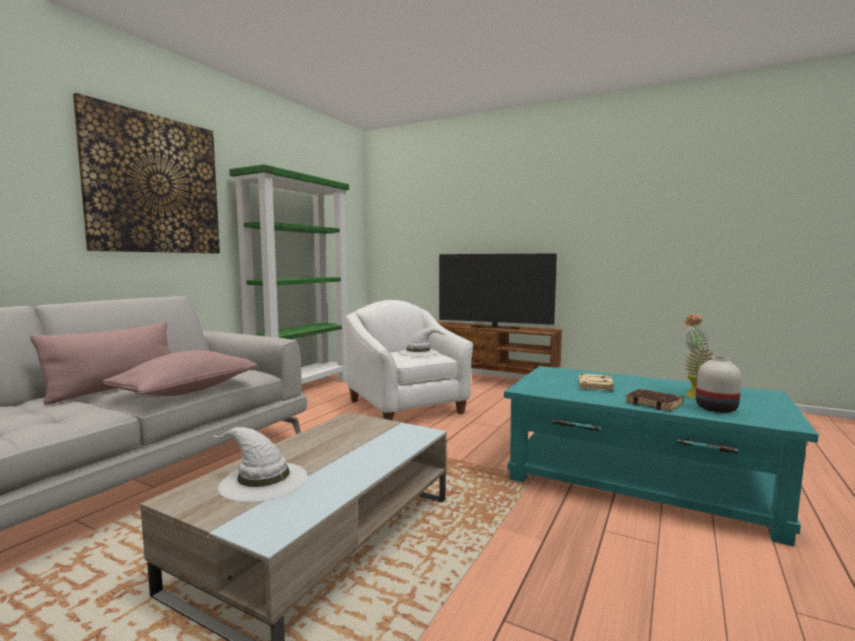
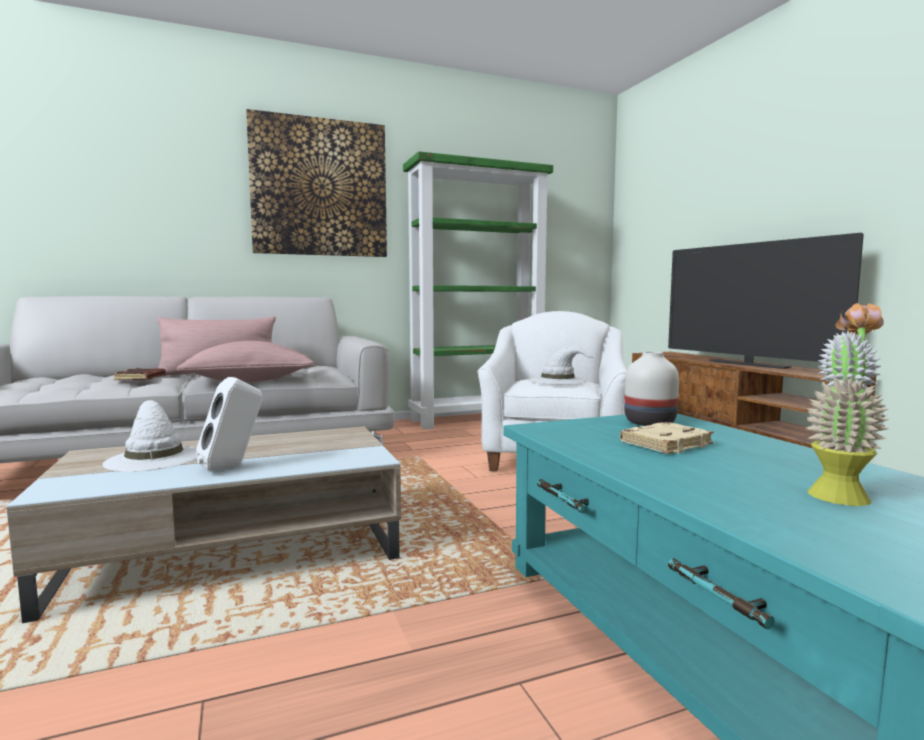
camera: 40 degrees right, 0 degrees up
brown book [625,389,684,411] -> brown book moved to [113,368,166,380]
white vase [696,356,742,413] -> white vase moved to [624,352,679,426]
none -> white speaker [196,377,262,470]

